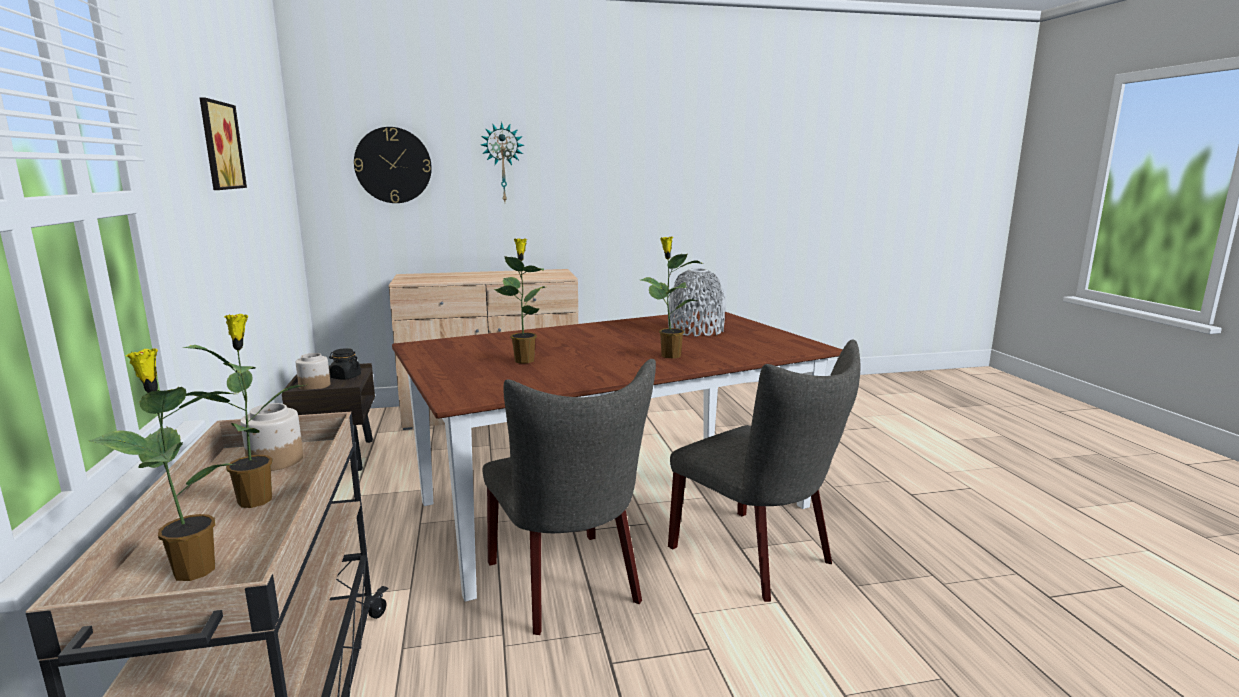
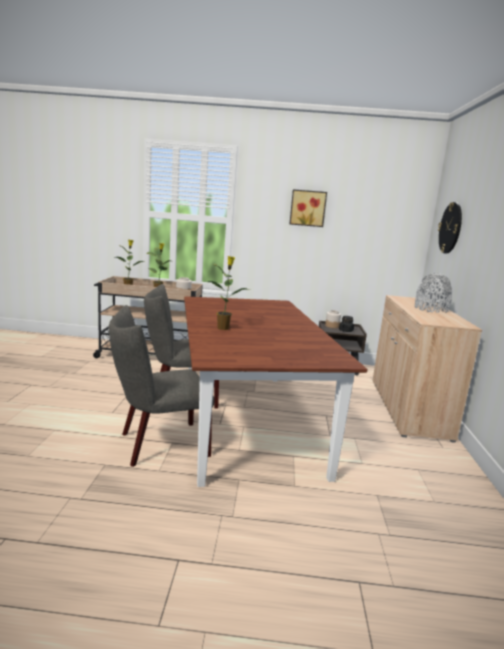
camera: 105 degrees right, 0 degrees up
wall clock [481,122,524,202] -> none
potted plant [494,238,545,364] -> none
grey vase [668,268,725,337] -> grey vase moved to [415,273,452,313]

